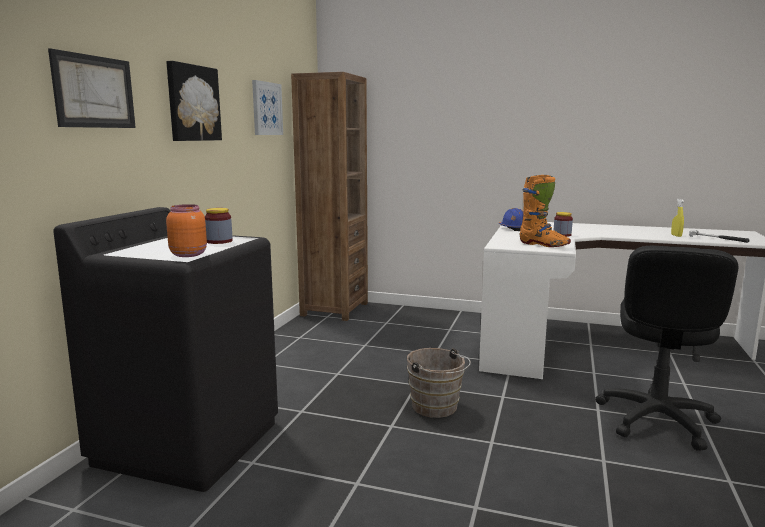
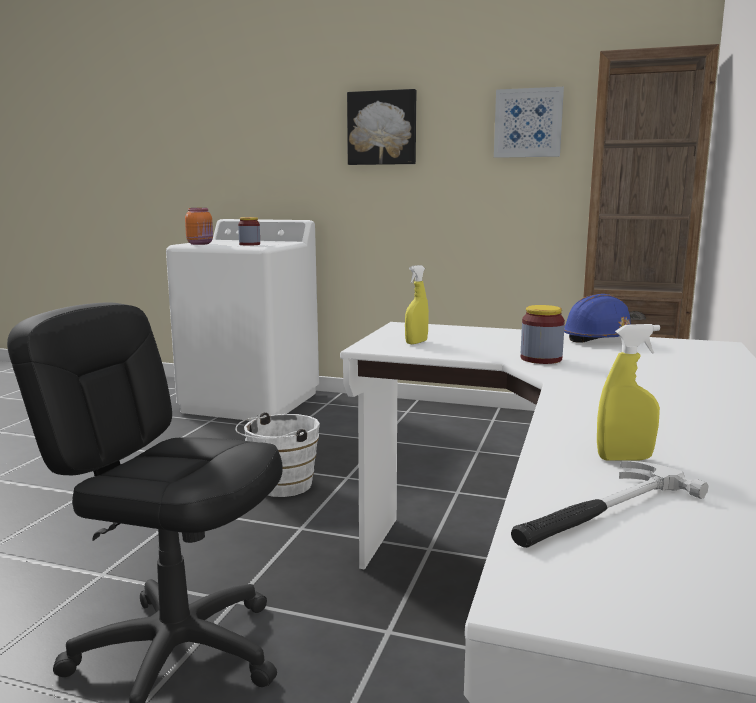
camera: 90 degrees right, 0 degrees up
picture [48,48,136,128] -> none
black washing machine [53,207,278,492] -> white washing machine [166,219,319,421]
brown bucket [407,348,471,418] -> white bucket [235,412,320,497]
orange boot [520,175,571,247] -> yellow spray bottle [405,265,429,344]

